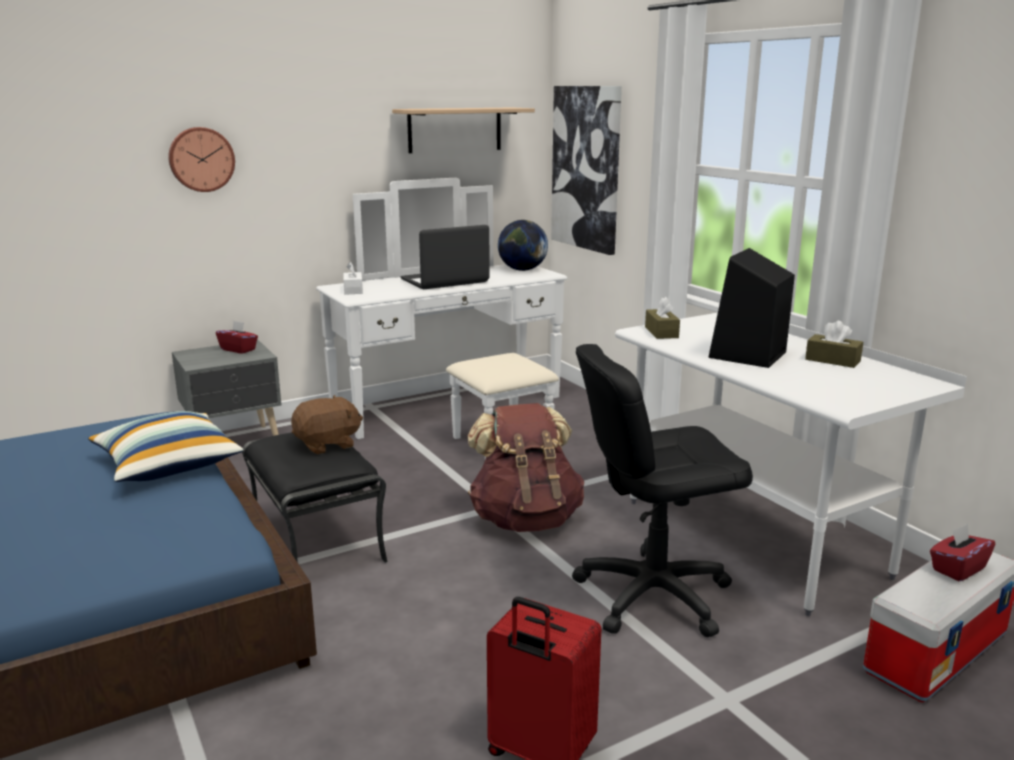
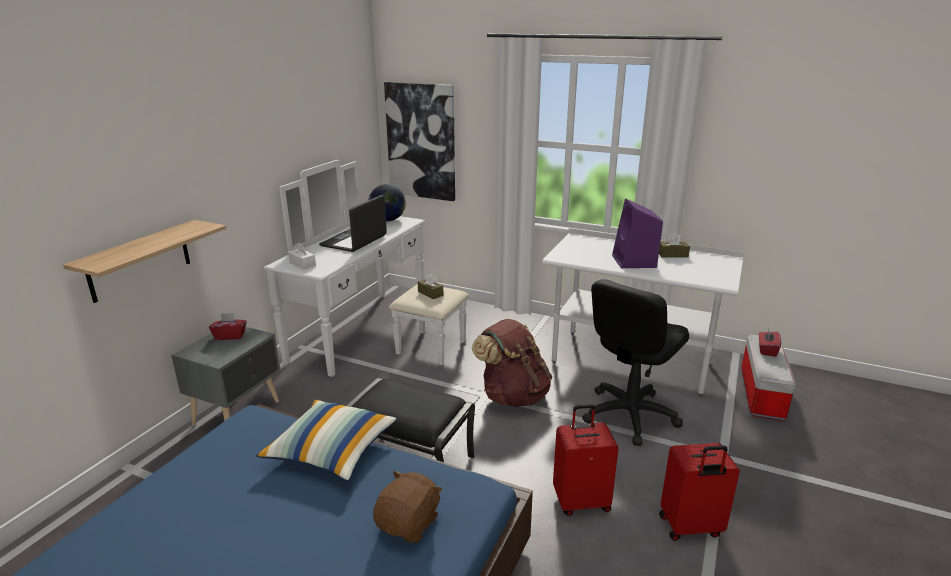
camera: 35 degrees left, 5 degrees up
wall clock [168,127,235,192] -> none
brown plush toy [291,395,363,454] -> brown plush toy moved to [373,471,442,543]
shelf [392,107,535,153] -> shelf moved to [63,220,226,303]
brown tissue box [645,297,680,339] -> brown tissue box moved to [418,273,444,299]
black speaker [708,248,795,368] -> purple speaker [612,198,663,268]
none -> red suitcase [553,404,619,516]

